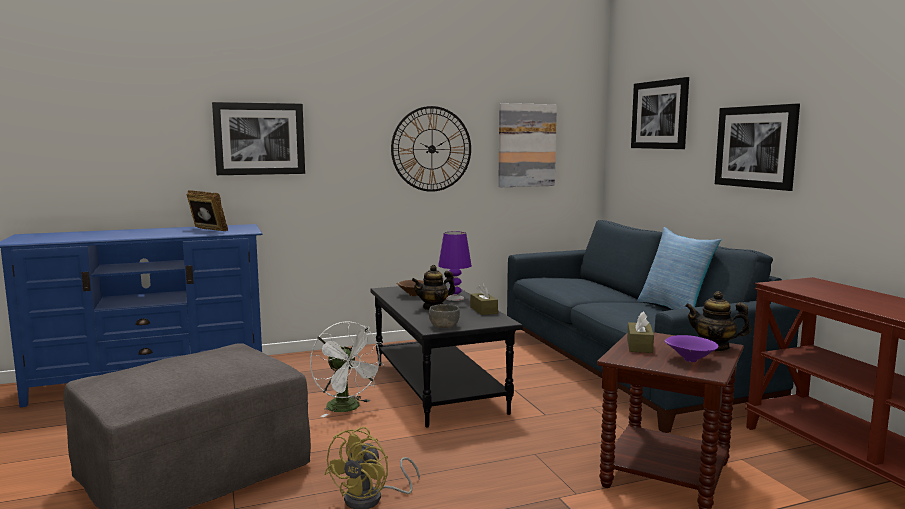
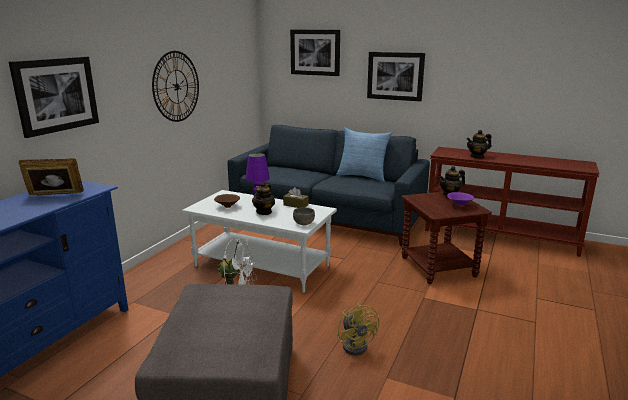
camera: 45 degrees left, 10 degrees up
black coffee table [370,282,523,428] -> white coffee table [182,190,337,293]
picture [498,103,557,187] -> none
brown tissue box [627,312,654,353] -> none
none -> teapot [466,130,491,159]

